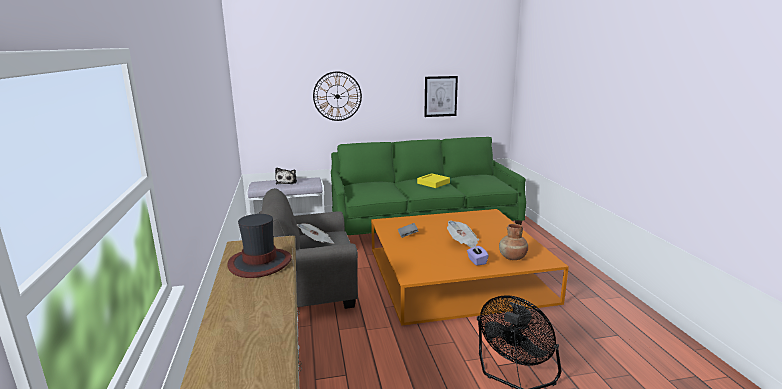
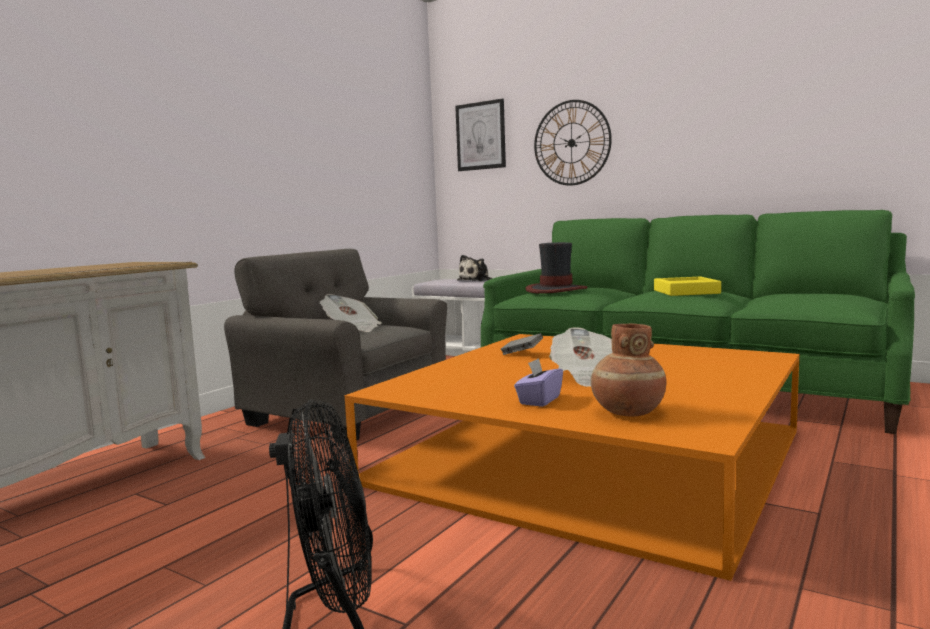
camera: 45 degrees right, 10 degrees down
hat [227,214,292,278] -> hat moved to [525,242,587,294]
picture [424,76,458,117] -> picture moved to [455,98,506,171]

